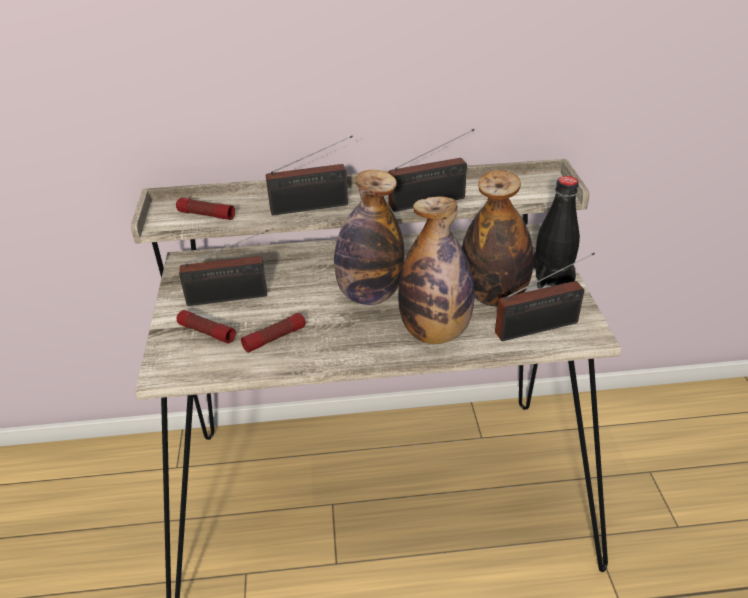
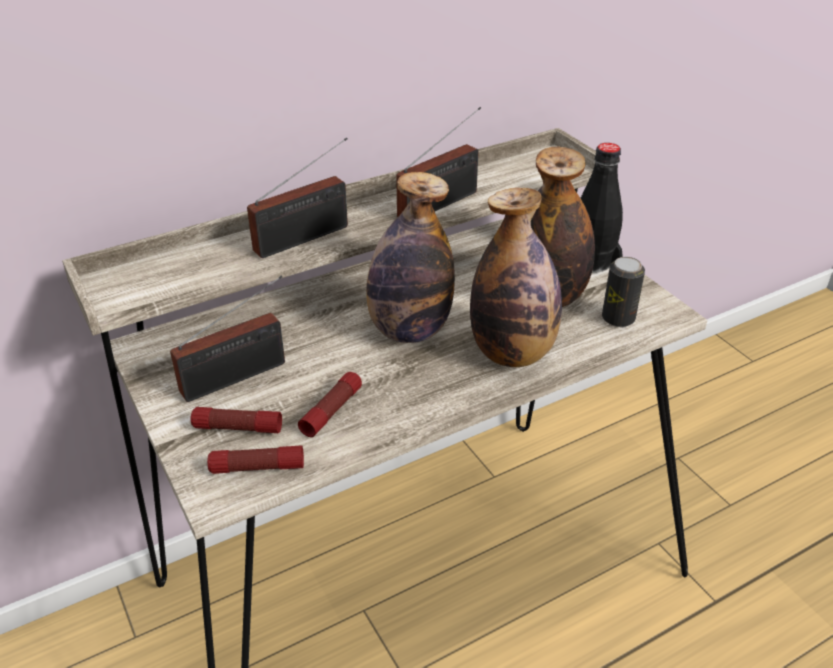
camera: 25 degrees left, 0 degrees up
flashlight [176,198,235,220] -> flashlight moved to [207,445,304,474]
radio [495,253,595,341] -> can [602,257,645,327]

